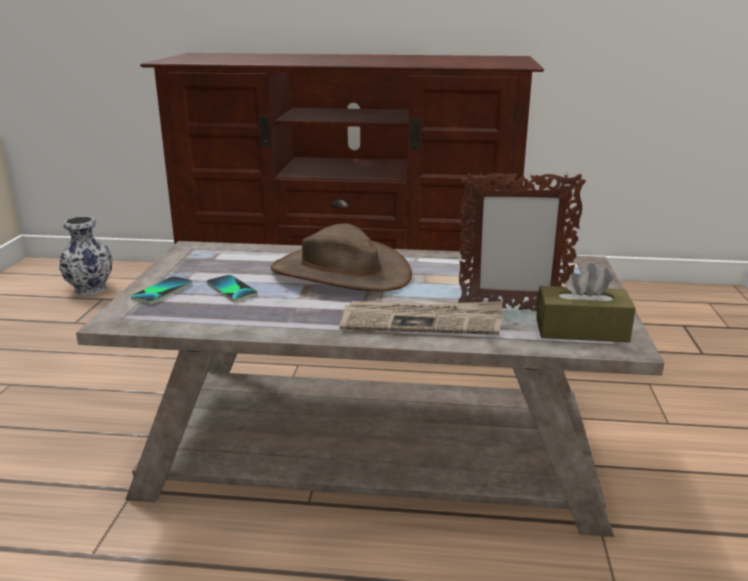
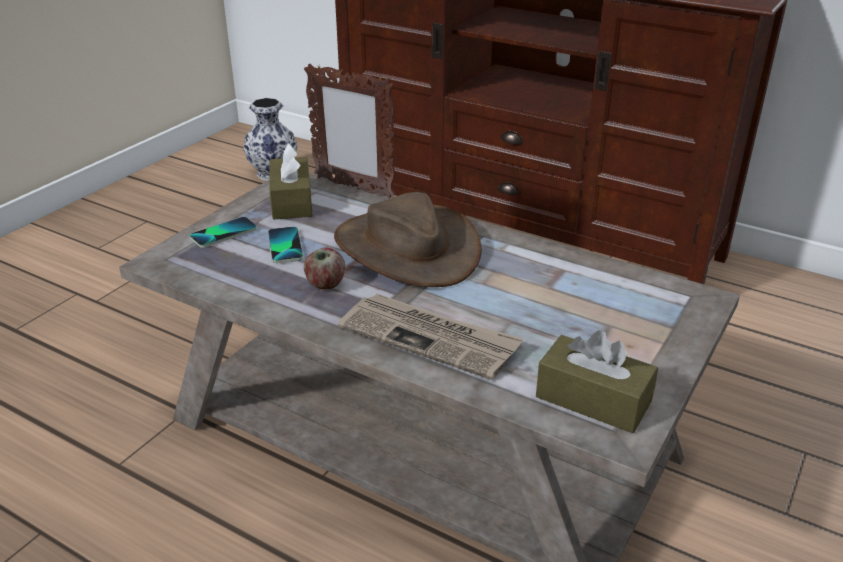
camera: 25 degrees right, 10 degrees up
picture frame [458,172,586,311] -> picture frame moved to [304,64,395,199]
none -> brown tissue box [270,144,313,219]
none -> apple [304,247,345,290]

